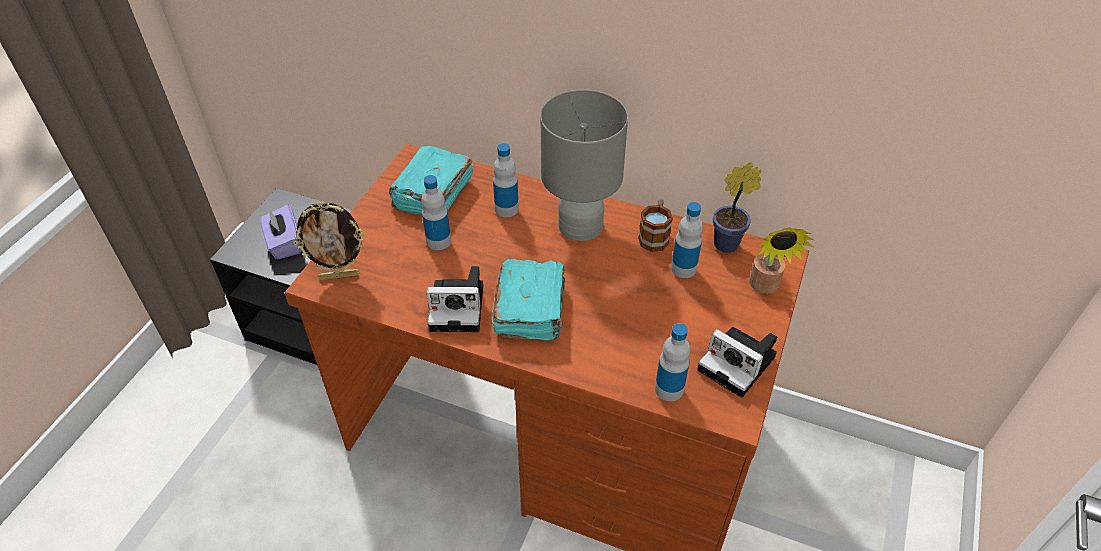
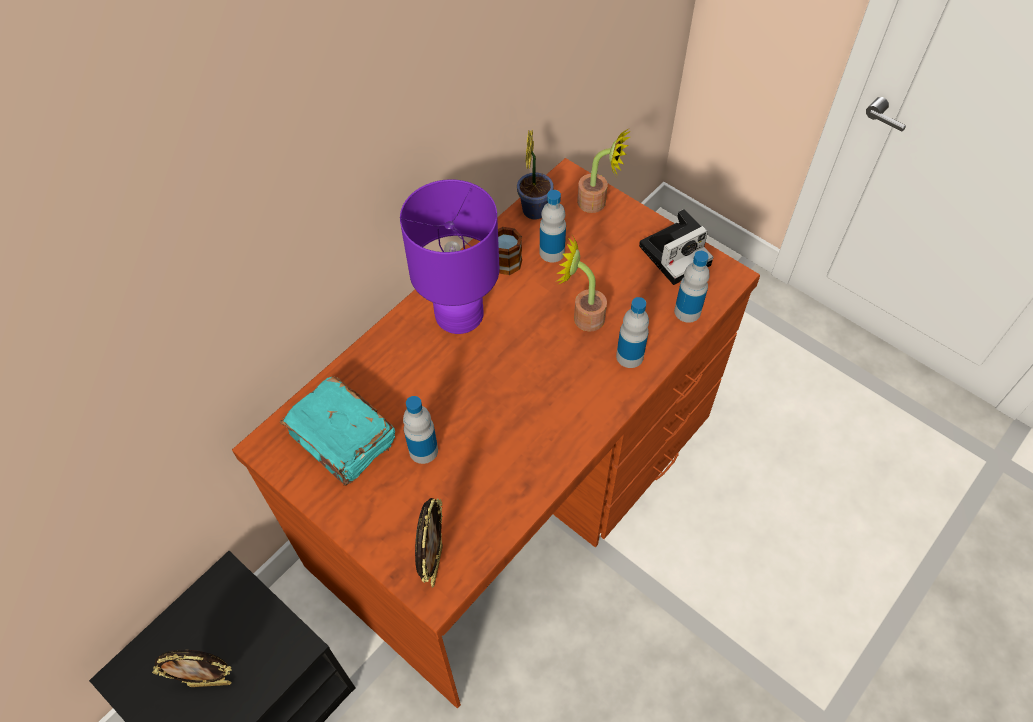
camera: 70 degrees left, 10 degrees up
purple tissue box [260,205,302,260] -> picture frame [152,650,232,687]
camera [427,266,483,332] -> none
turquoise book [492,258,565,341] -> none
bottle [493,143,519,217] -> bottle moved to [616,297,649,368]
grey table lamp [540,89,628,241] -> purple table lamp [400,179,499,334]
none -> potted plant [555,235,607,332]

